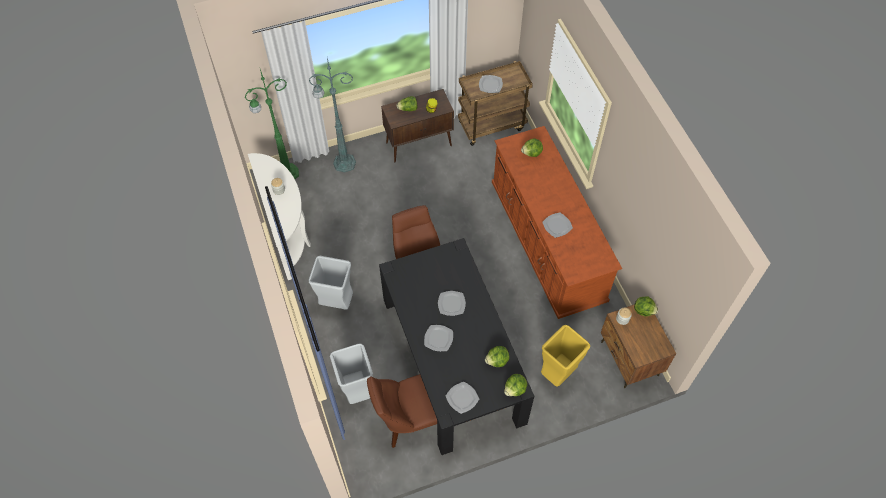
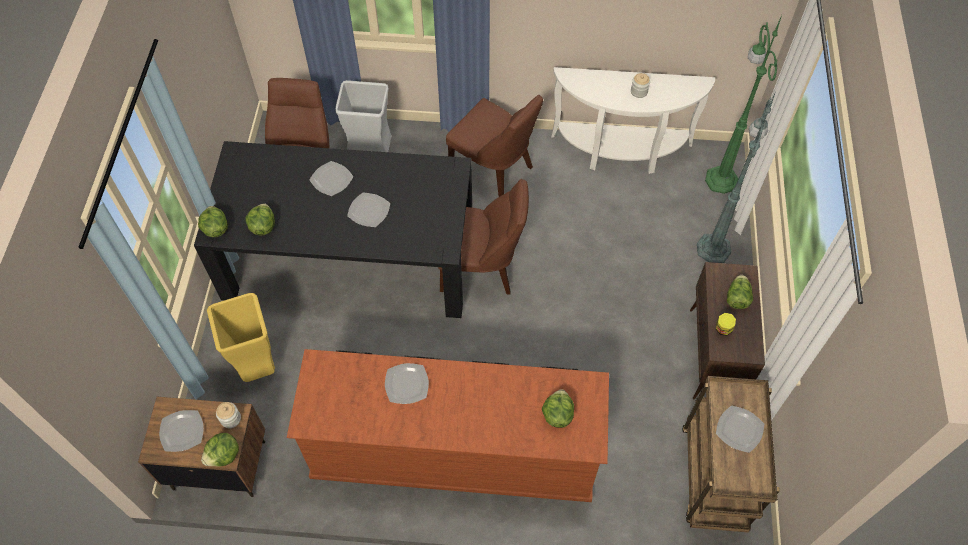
camera: 115 degrees right, 0 degrees up
grey trash can [309,256,353,310] -> brown chair [446,95,543,197]
plate [446,382,479,414] -> plate moved to [159,410,204,452]

